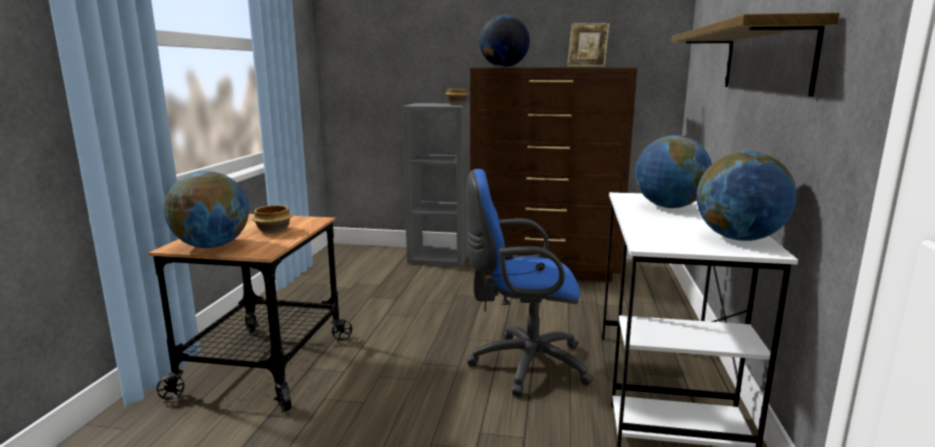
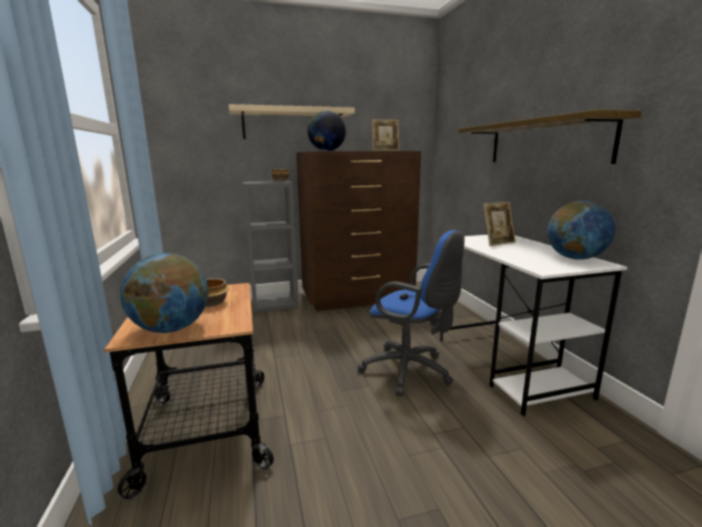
camera: 25 degrees left, 0 degrees up
blue office chair [466,169,593,396] -> blue office chair turned 120 degrees counterclockwise [358,230,465,396]
globe [635,135,712,208] -> picture frame [483,202,516,246]
none -> beige shelf [229,104,355,139]

